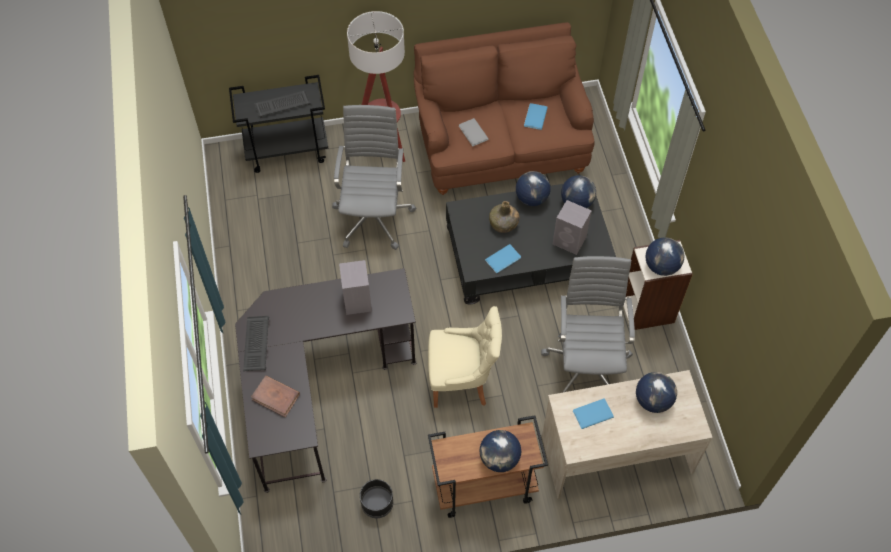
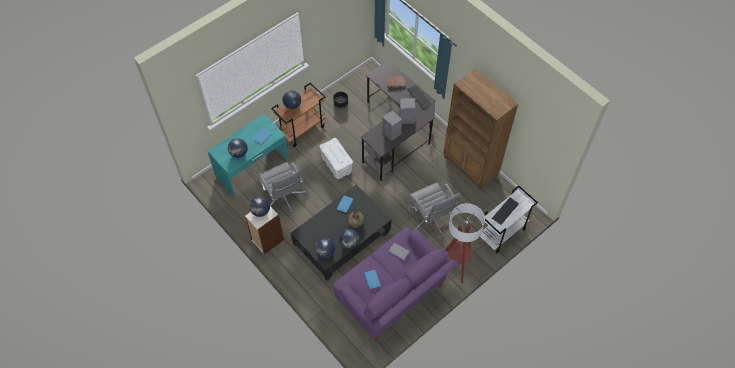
camera: 150 degrees right, 0 degrees up
black cart [229,75,328,173] -> white cart [480,185,538,253]
brown sofa [413,22,595,195] -> purple sofa [333,227,458,340]
beige chair [428,306,502,408] -> white storage box [320,138,353,179]
beige desk [542,370,713,499] -> turquoise desk [207,114,289,197]
grey speaker [553,200,592,255] -> grey speaker moved to [399,98,415,124]
none -> brown bookcase [443,69,518,189]

